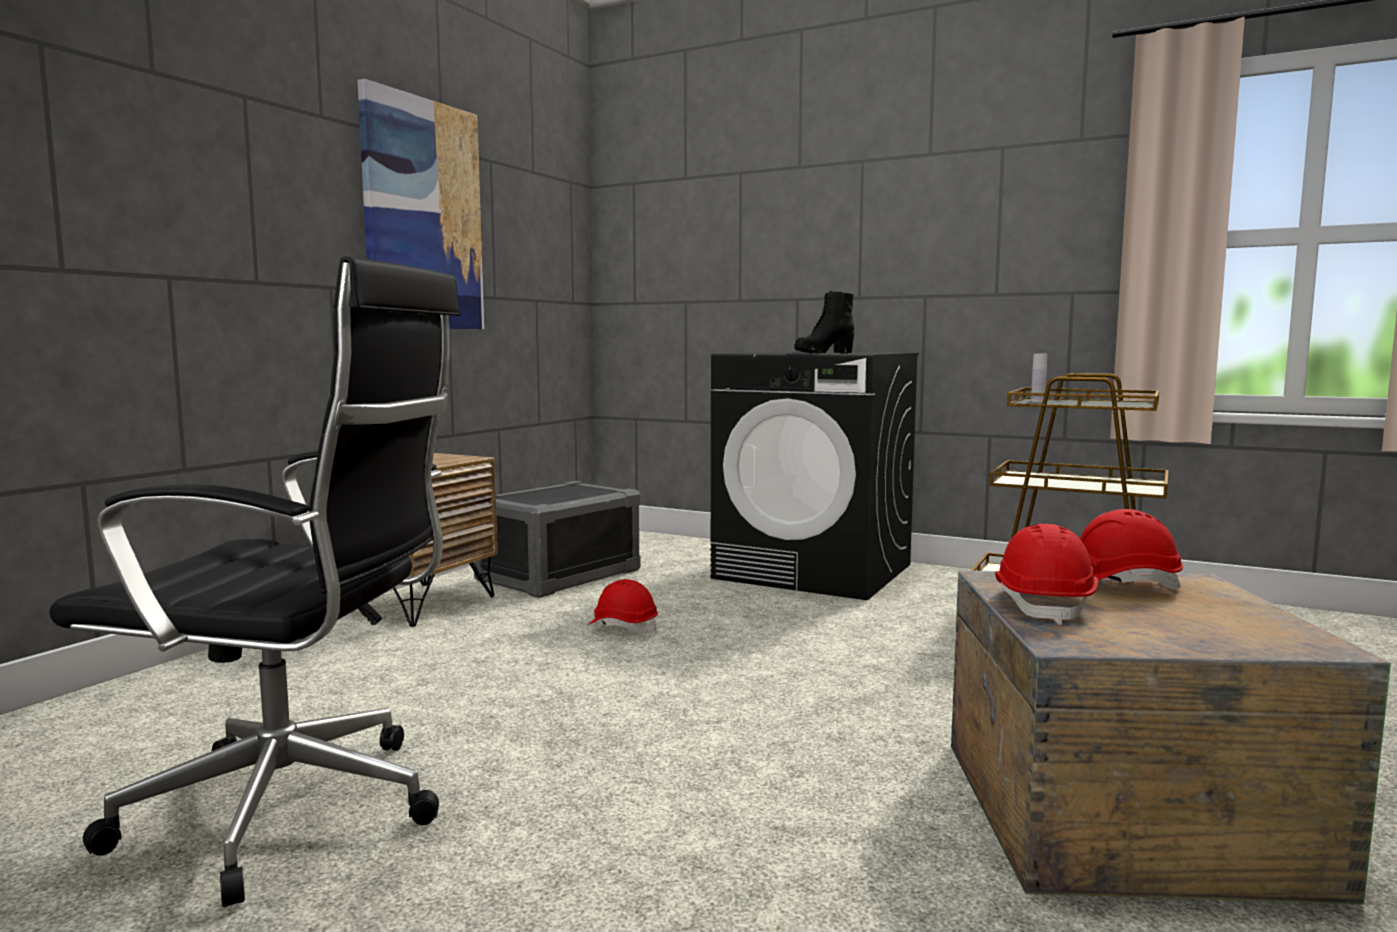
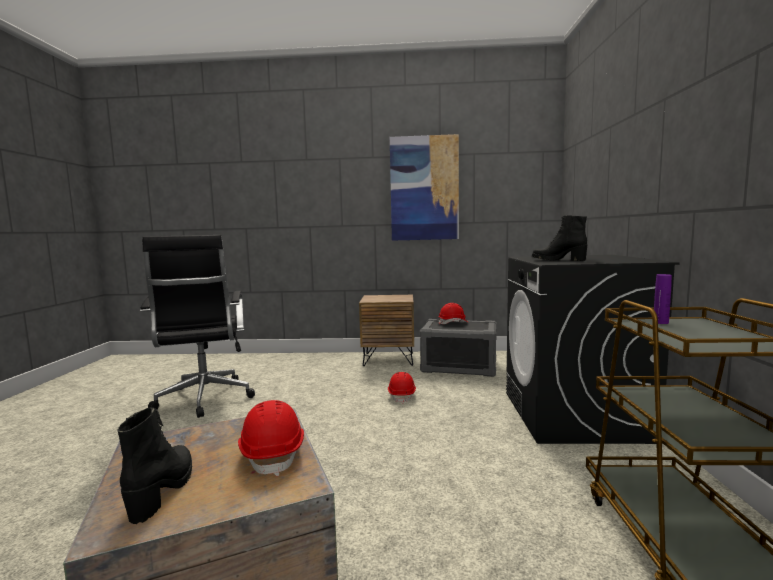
camera: 65 degrees right, 0 degrees up
red hard hat [995,524,1098,625] -> red hard hat moved to [438,303,469,325]
white bottle [1031,354,1047,402] -> purple bottle [654,274,672,324]
none -> black boot [117,407,192,524]

